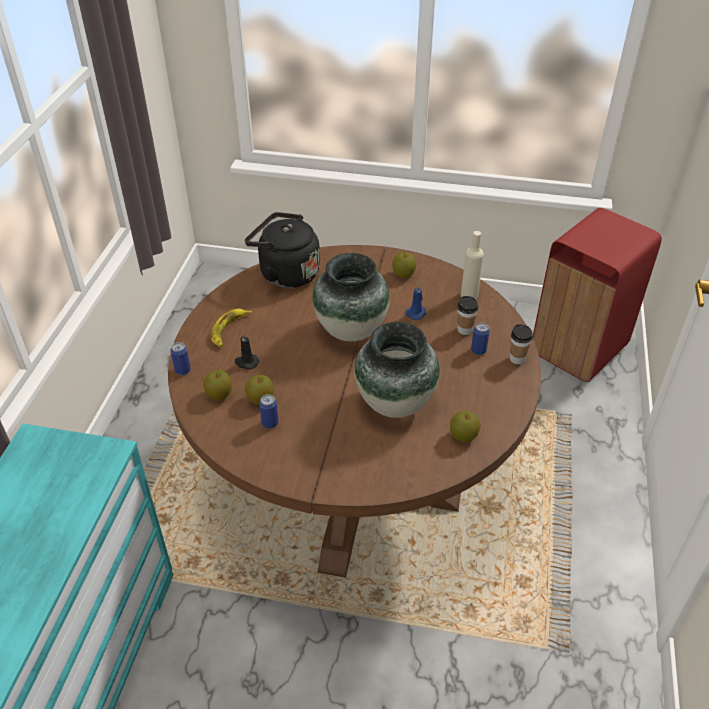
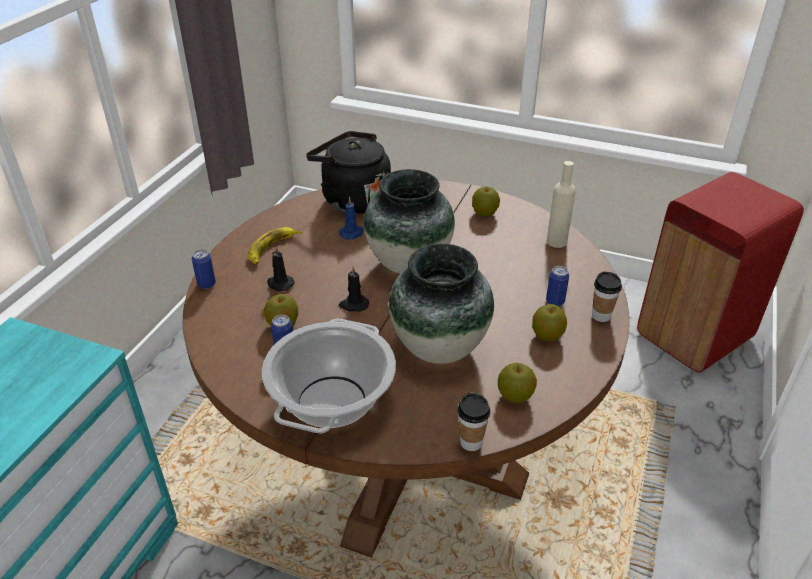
camera: 10 degrees right, 5 degrees down
apple [203,370,232,400] -> apple moved to [532,304,567,341]
blue candle [405,284,427,320] -> blue candle moved to [339,197,364,240]
cup [457,296,479,335] -> cup moved to [457,393,490,451]
none -> cooking pot [262,319,396,433]
none -> black candle [339,266,369,312]

